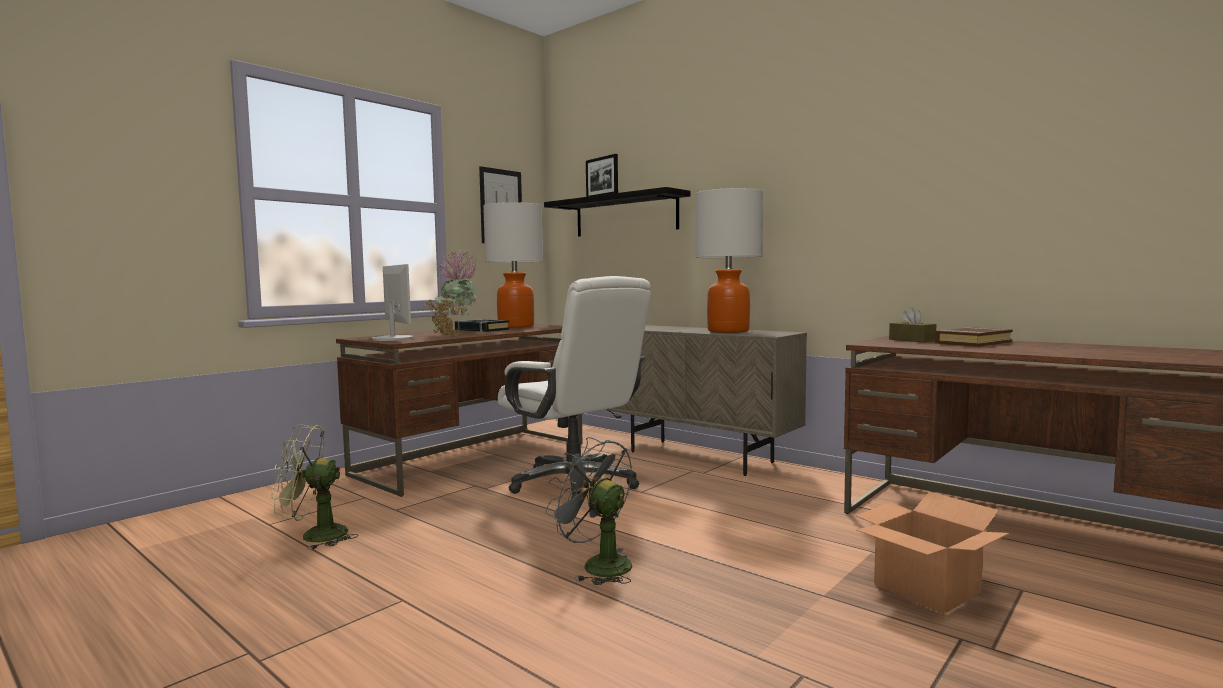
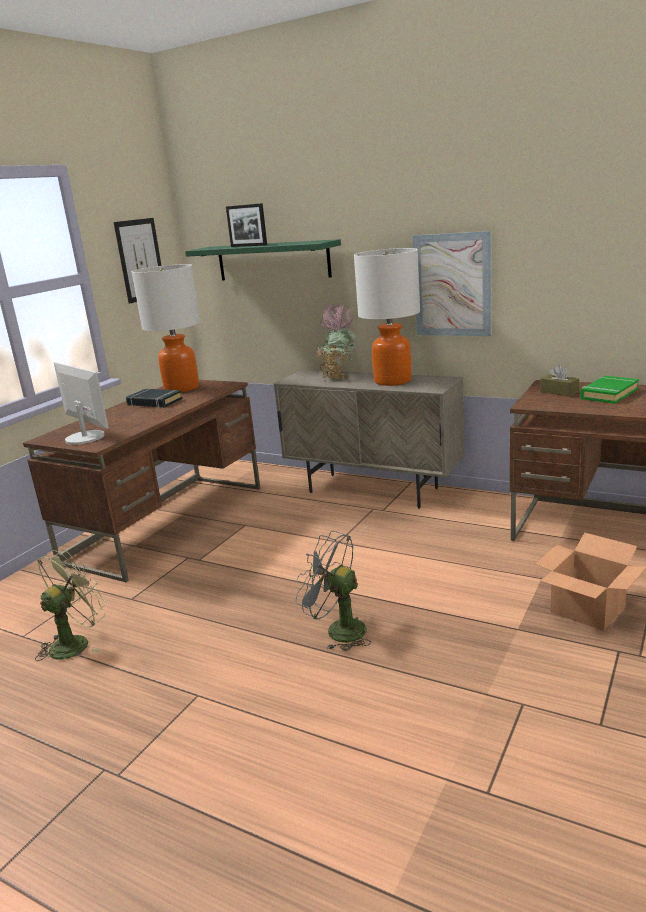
camera: 10 degrees left, 15 degrees up
green fan [271,425,358,550] -> green fan turned 150 degrees clockwise [35,550,106,661]
potted plant [425,249,479,336] -> potted plant moved to [315,302,357,381]
white office chair [498,276,651,499] -> none
black shelf [544,187,691,237] -> green shelf [185,239,341,280]
brown book [935,327,1013,347] -> green book [580,376,639,404]
none -> picture [413,231,492,336]

